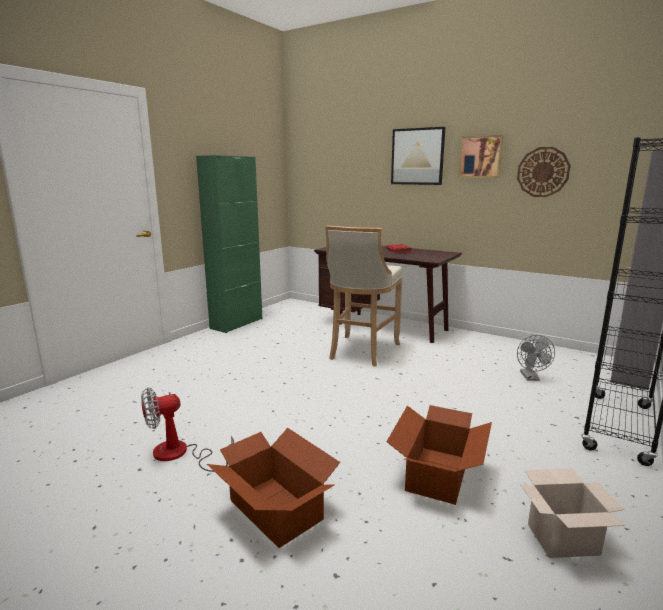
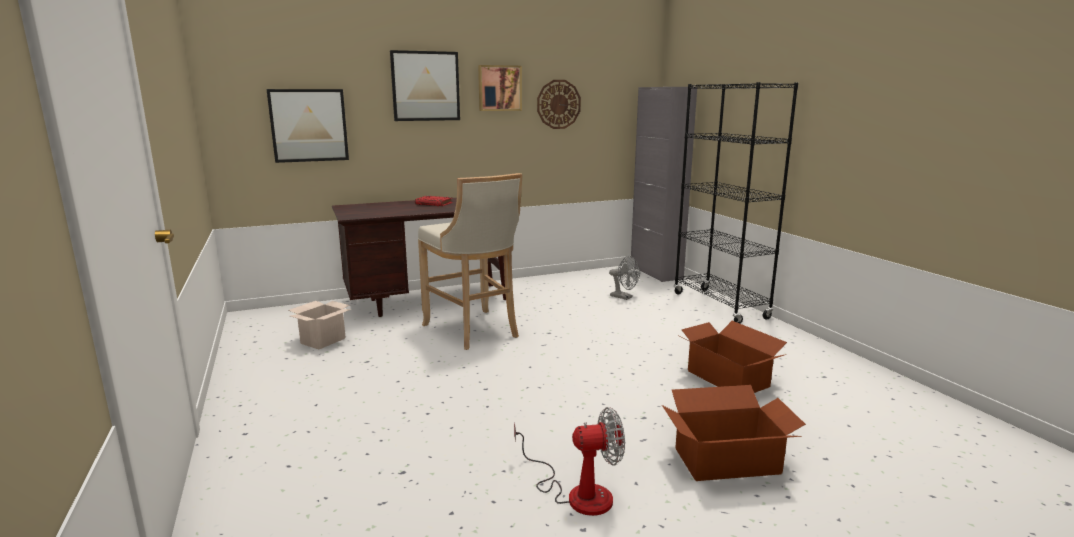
camera: 55 degrees left, 0 degrees up
fan [141,387,234,472] -> fan turned 105 degrees counterclockwise [514,407,625,516]
green cabinet [196,155,262,333] -> none
cardboard box [520,468,625,558] -> cardboard box moved to [289,301,352,349]
none -> picture [267,89,349,163]

